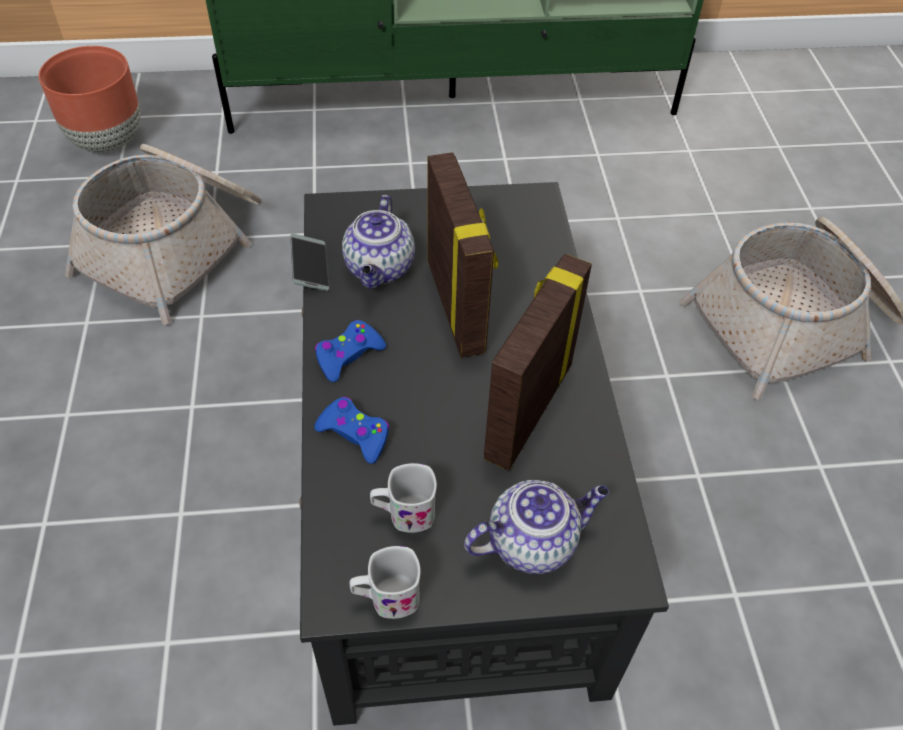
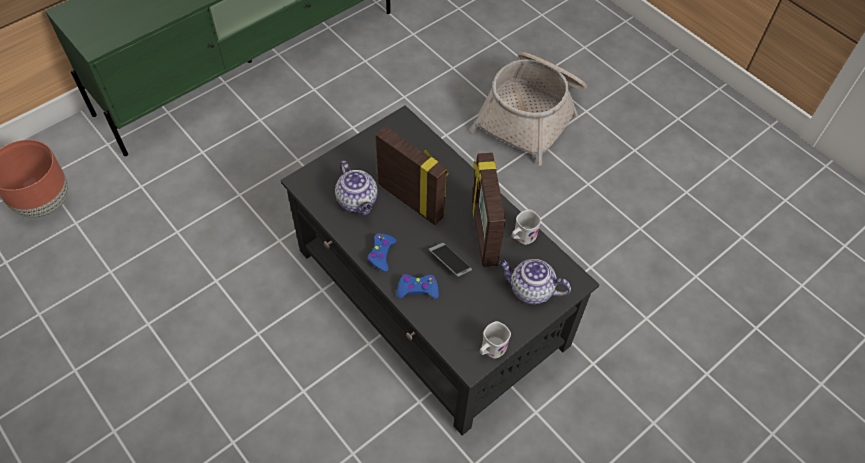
camera: 35 degrees left, 5 degrees up
basket [65,144,262,325] -> none
phone [290,233,329,291] -> phone moved to [429,243,472,277]
white mug [370,463,437,533] -> white mug moved to [512,209,541,245]
teapot [464,480,609,574] -> teapot turned 105 degrees counterclockwise [499,259,571,304]

